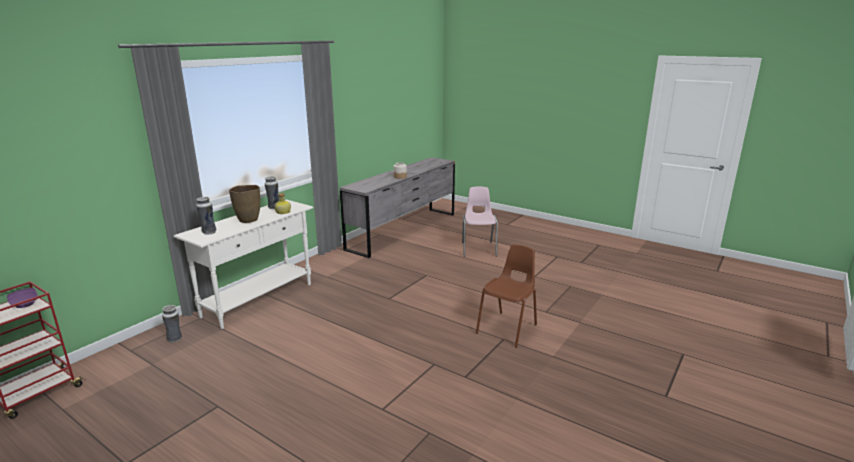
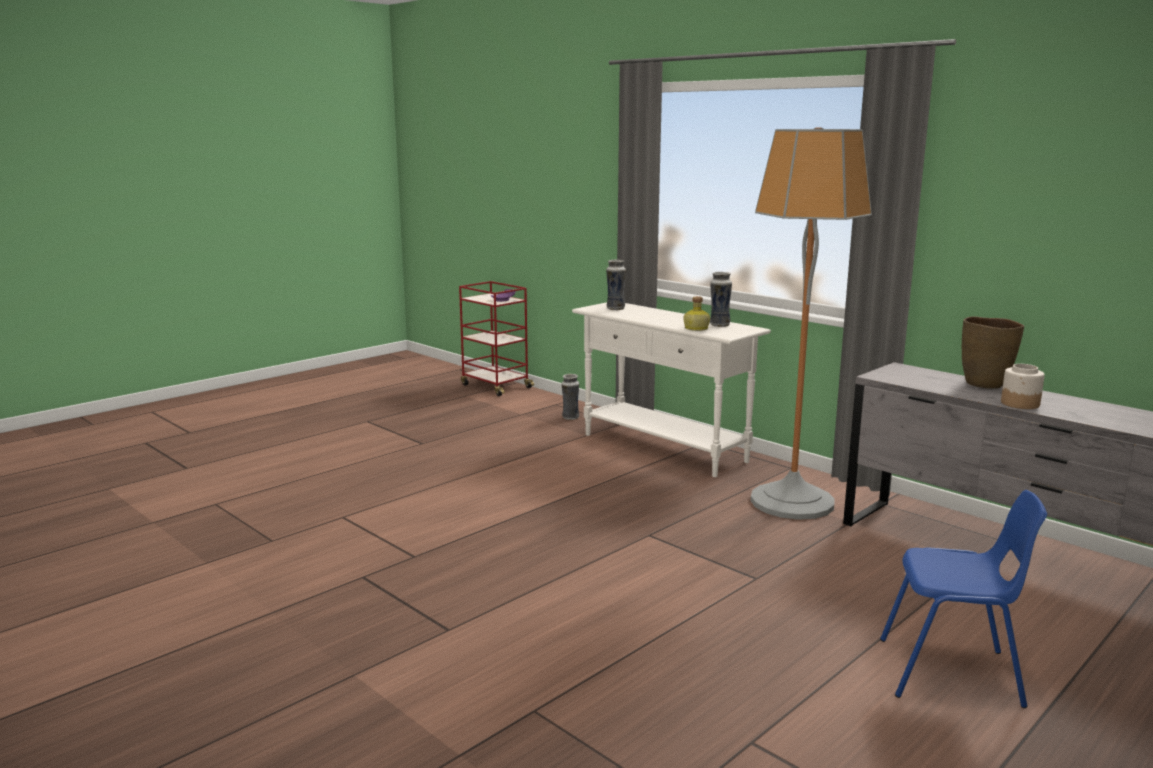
camera: 100 degrees right, 5 degrees down
brown vase [229,185,260,223] -> brown vase moved to [962,316,1024,389]
pink chair [462,187,498,257] -> blue chair [880,490,1047,708]
brown chair [476,244,537,348] -> none
none -> floor lamp [751,128,872,520]

